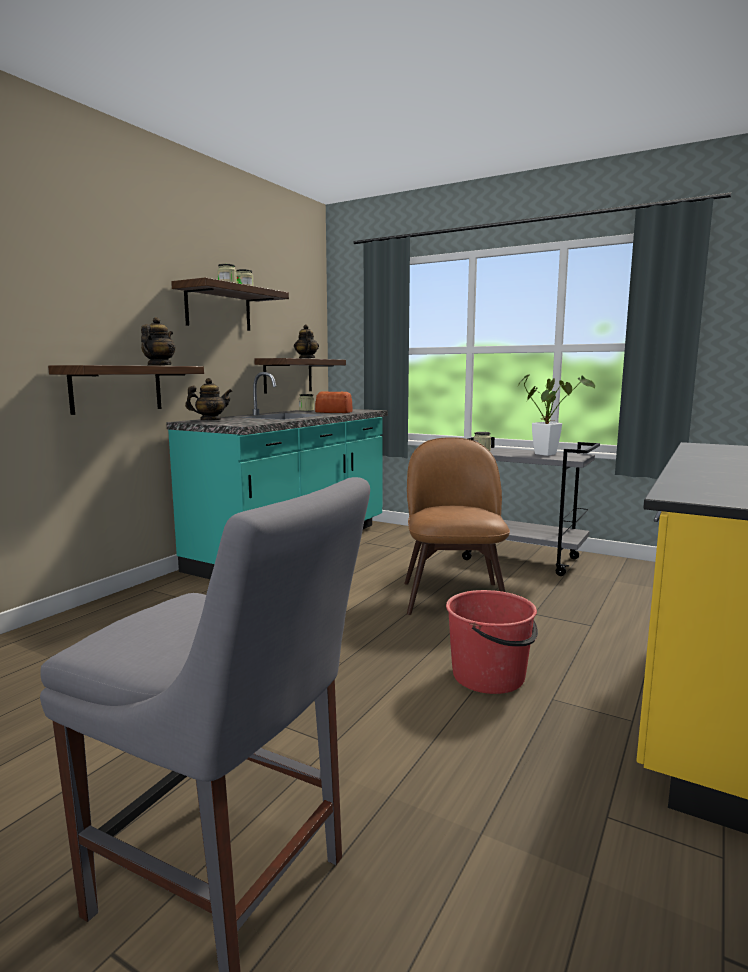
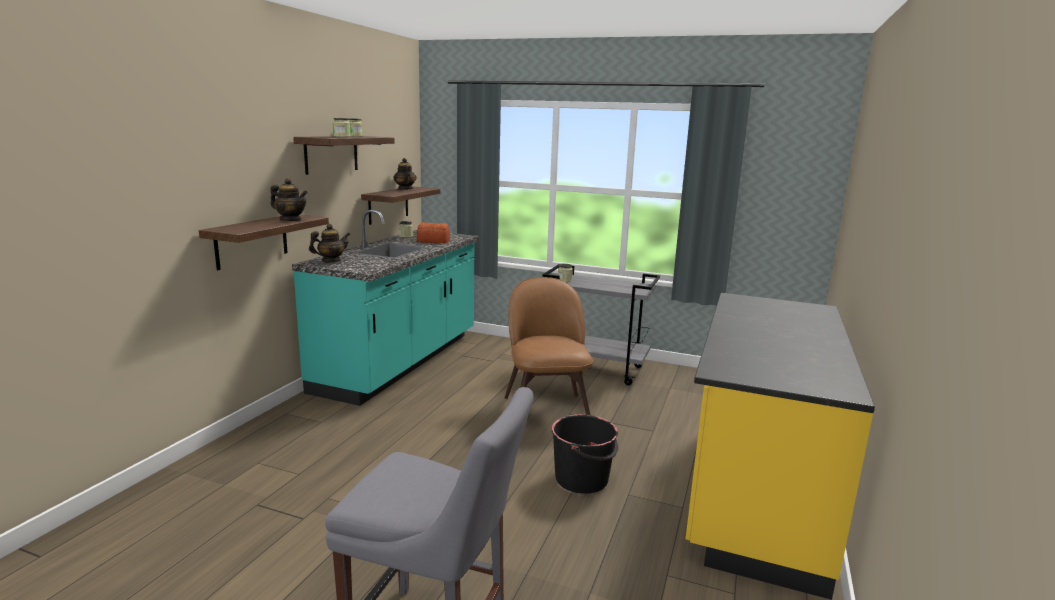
camera: 10 degrees left, 5 degrees up
teapot [141,317,175,366] -> teapot turned 105 degrees clockwise [270,178,308,221]
red bucket [446,590,538,694] -> black bucket [551,414,618,494]
potted plant [518,374,595,456] -> none

